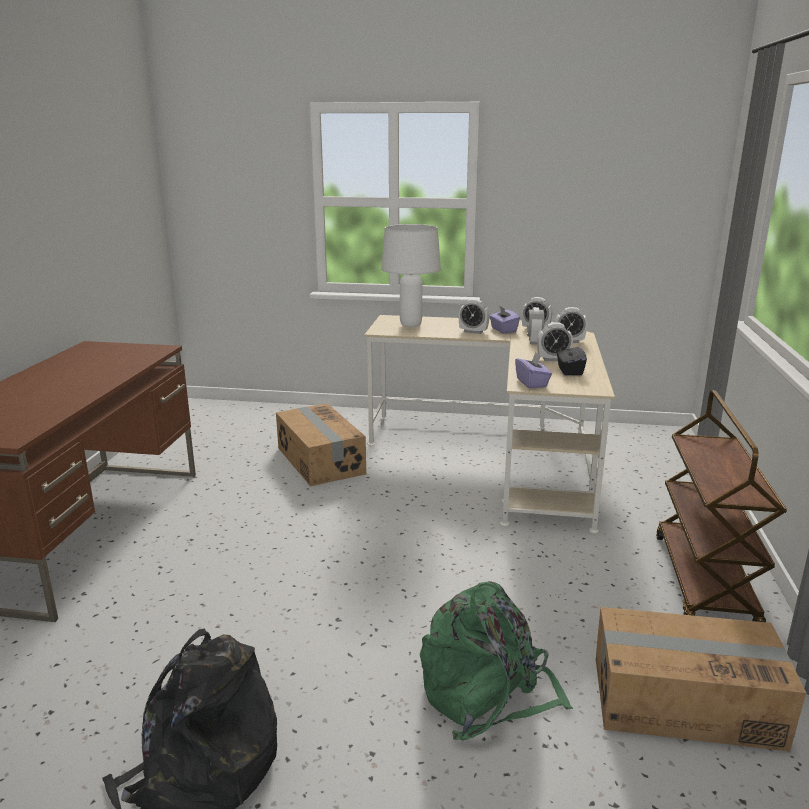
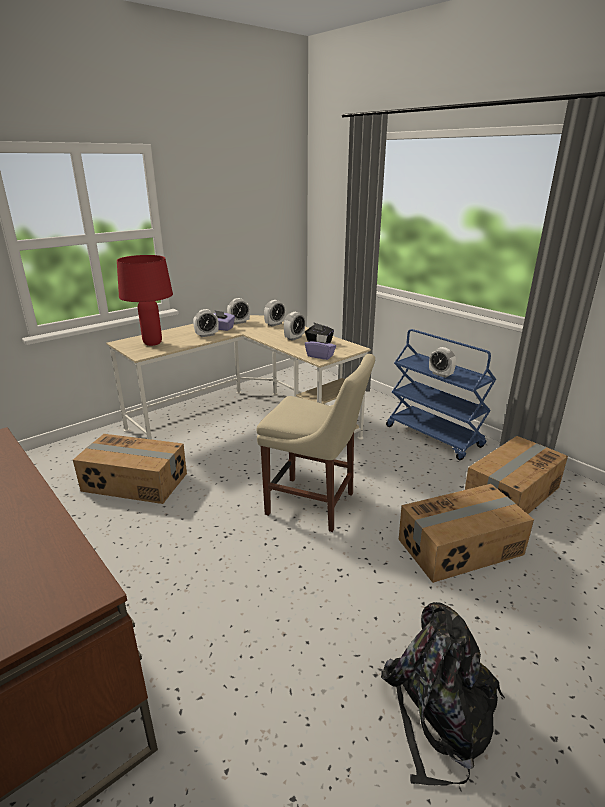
camera: 50 degrees left, 5 degrees up
white table lamp [381,224,441,327] -> red table lamp [117,255,173,346]
green backpack [420,581,573,740] -> cardboard box [399,484,534,583]
alarm clock [527,307,544,344] -> alarm clock moved to [429,347,456,378]
brown cart [656,390,787,622] -> blue cart [386,329,496,460]
none -> beige chair [256,354,375,532]

